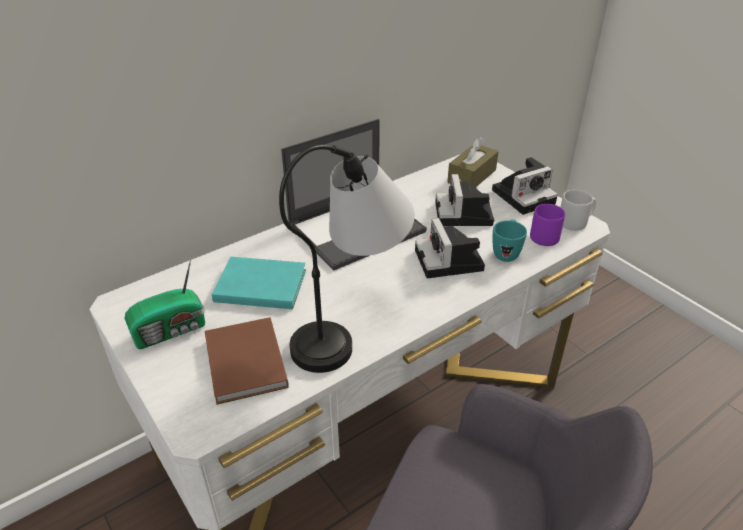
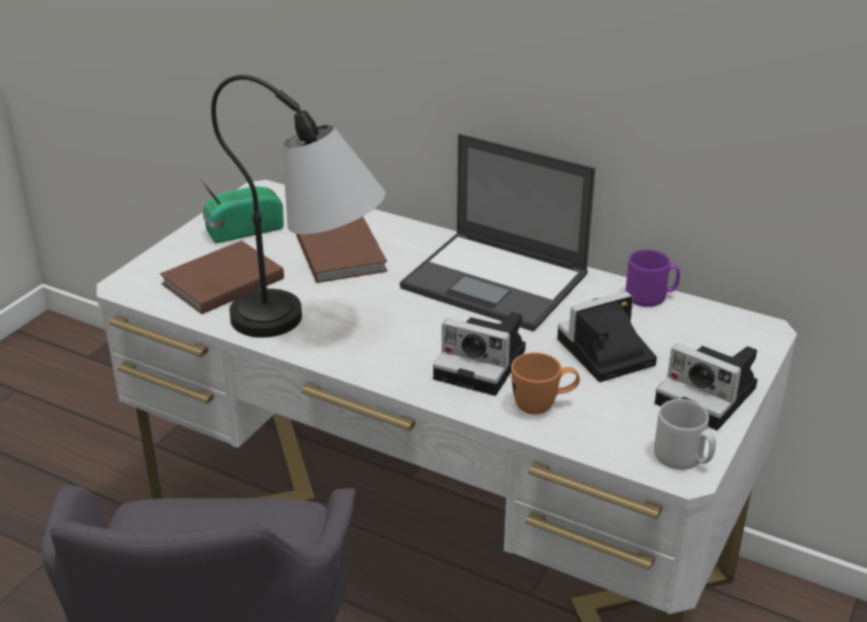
camera: 65 degrees right, 5 degrees down
radio [124,255,205,349] -> radio turned 120 degrees clockwise [200,179,284,243]
turquoise book [212,257,306,309] -> brown book [296,217,387,283]
camera [415,218,485,279] -> camera turned 120 degrees counterclockwise [433,312,526,396]
brown tissue box [447,137,499,188] -> none
turquoise mug [493,219,527,262] -> orange mug [511,352,580,415]
purple mug [530,204,565,246] -> purple mug moved to [625,249,680,307]

